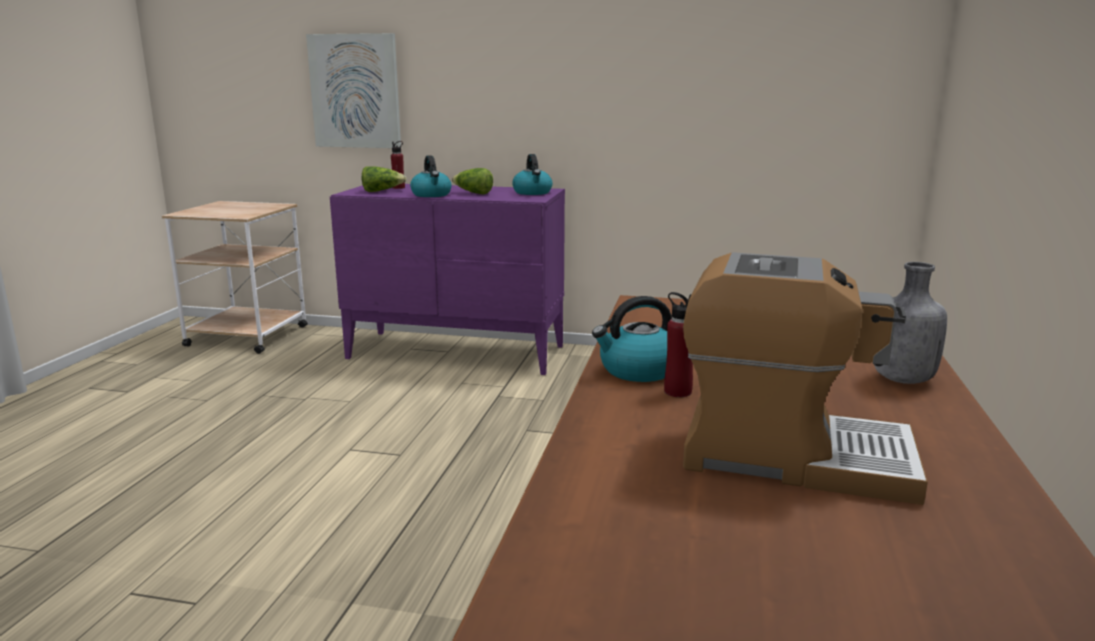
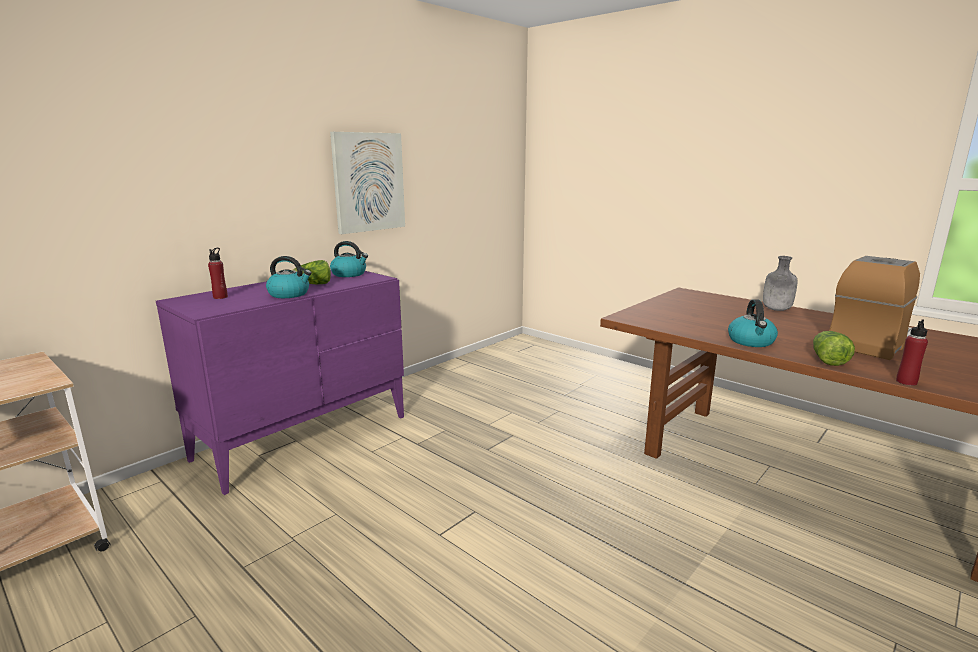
camera: 60 degrees left, 0 degrees up
picture [306,33,401,148] -> picture moved to [330,132,405,234]
lettuce [362,166,407,192] -> lettuce moved to [813,331,855,366]
red bottle [664,292,693,397] -> red bottle moved to [896,319,928,386]

